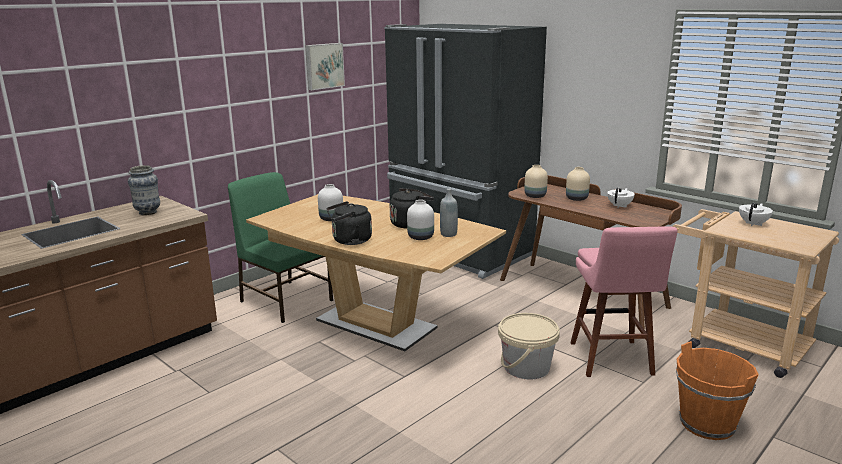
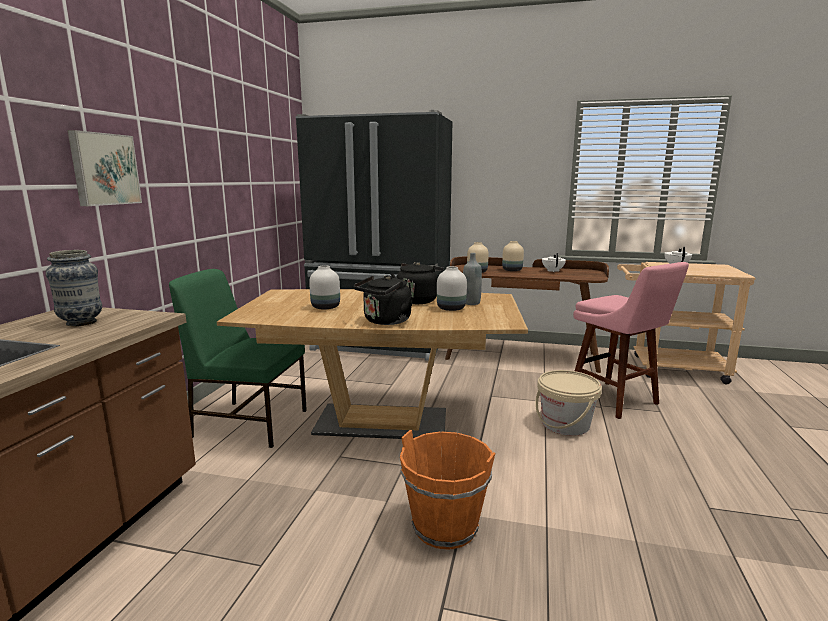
camera: 30 degrees left, 5 degrees down
picture [305,43,345,90] -> picture moved to [68,130,142,206]
orange bucket [676,341,758,440] -> orange bucket moved to [400,430,495,550]

